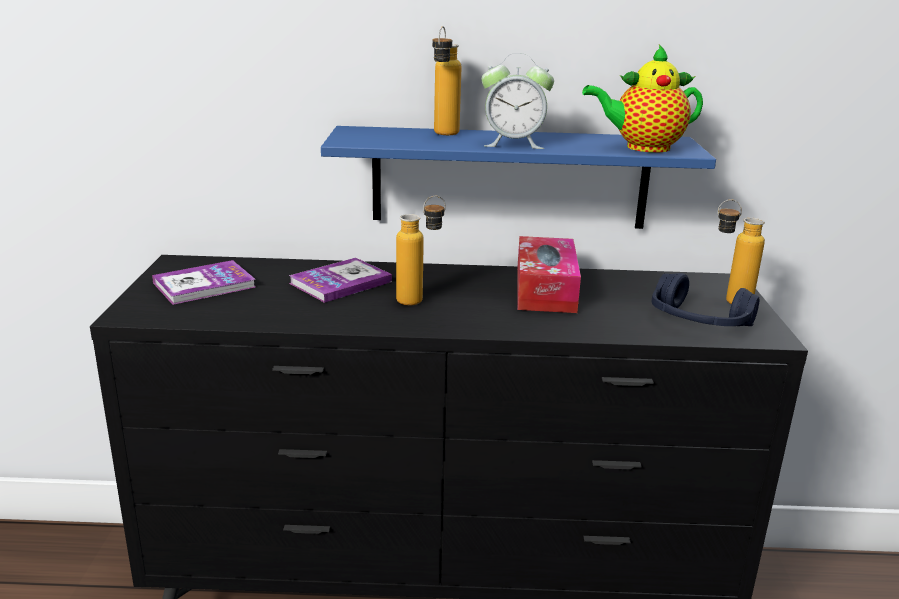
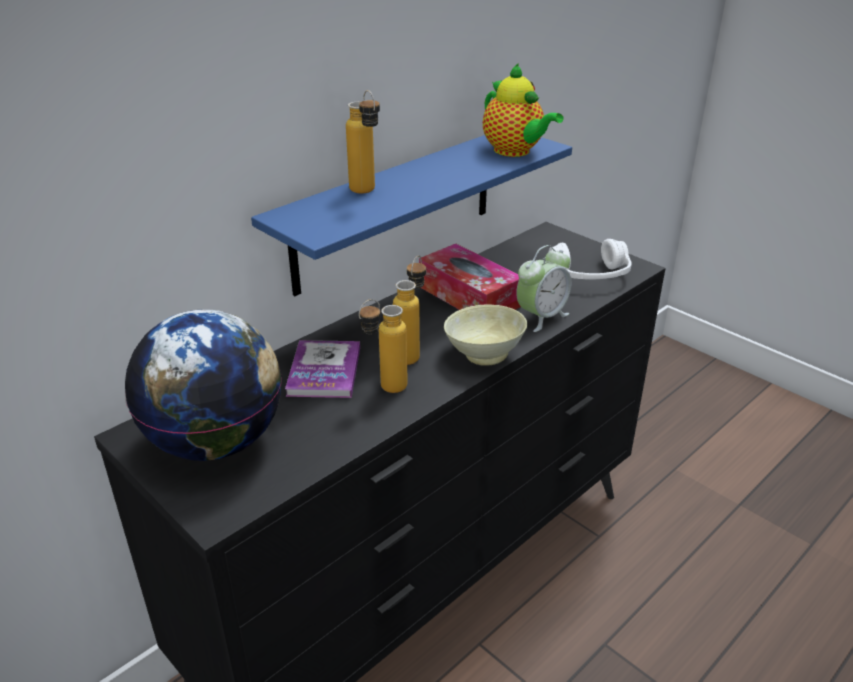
camera: 45 degrees left, 10 degrees up
book [152,260,256,305] -> globe [125,309,282,461]
alarm clock [482,53,554,149] -> alarm clock moved to [516,245,572,332]
teapot [582,45,703,153] -> teapot turned 75 degrees counterclockwise [483,63,564,157]
blue headphones [652,273,759,326] -> white headphones [549,239,632,280]
bottle [717,199,765,304] -> bottle moved to [359,299,408,393]
none -> beige bowl [444,305,527,366]

